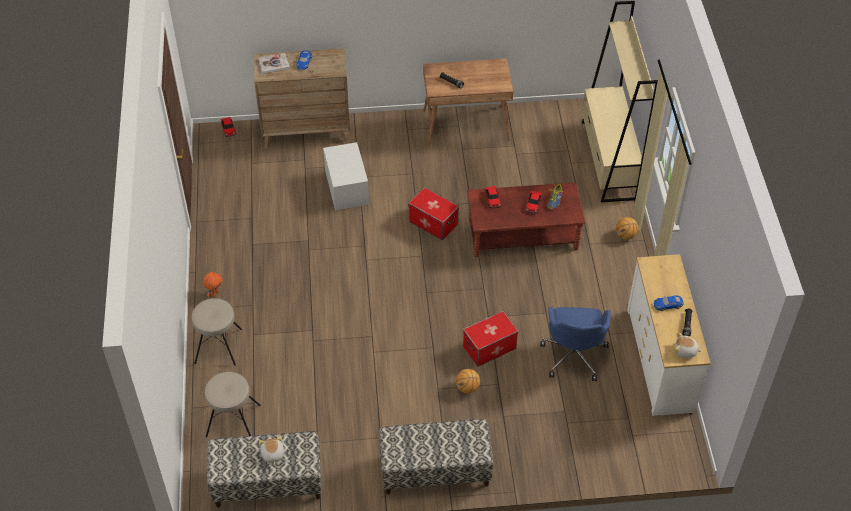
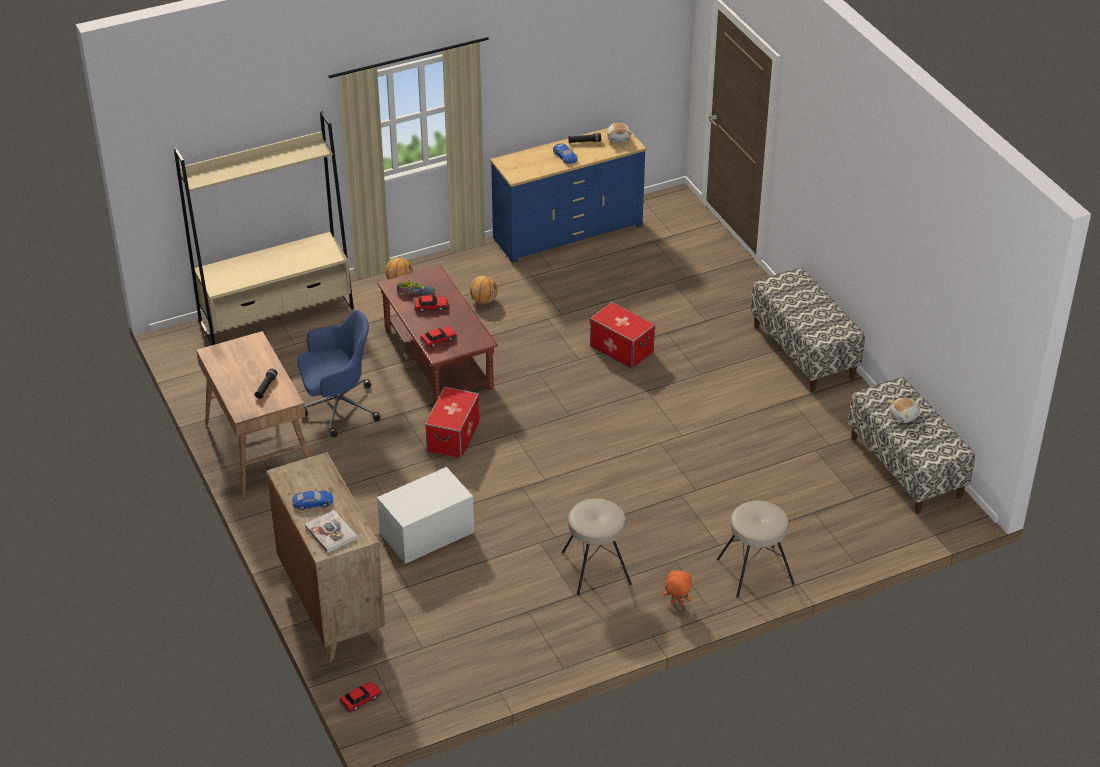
camera: 110 degrees left, 10 degrees down
beige stool [205,372,260,437] -> beige stool moved to [562,498,632,595]
basketball [456,369,480,394] -> basketball moved to [470,276,498,304]
blue office chair [540,307,611,381] -> blue office chair moved to [297,310,380,437]
white dresser [627,254,711,416] -> blue dresser [490,128,646,263]

